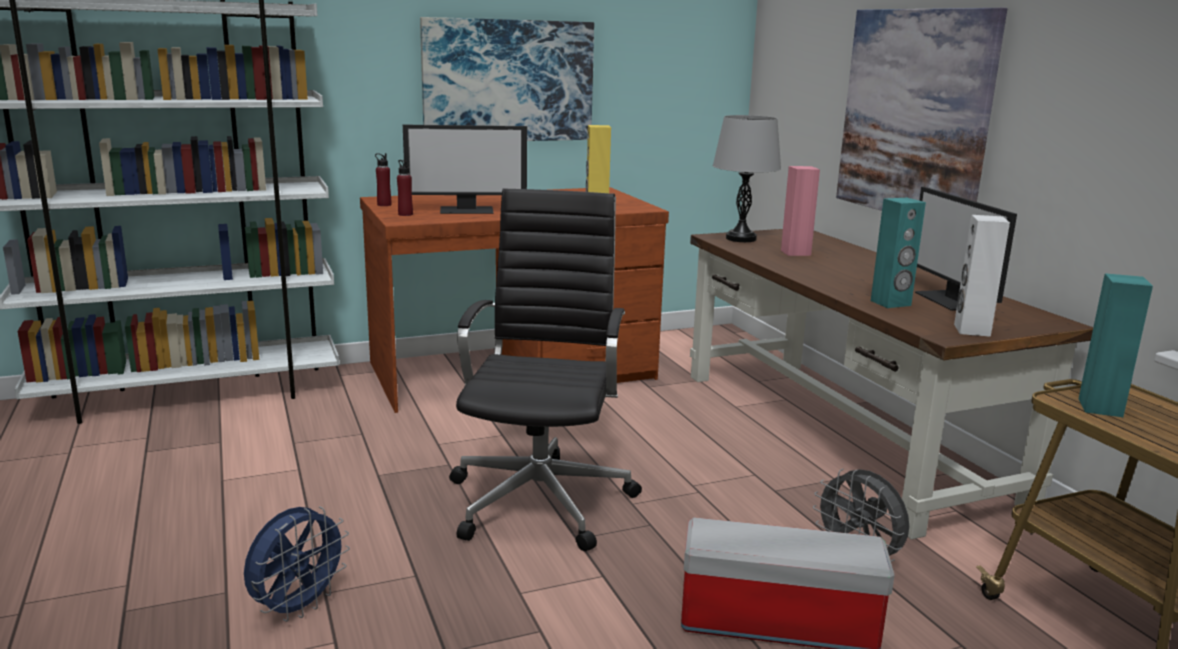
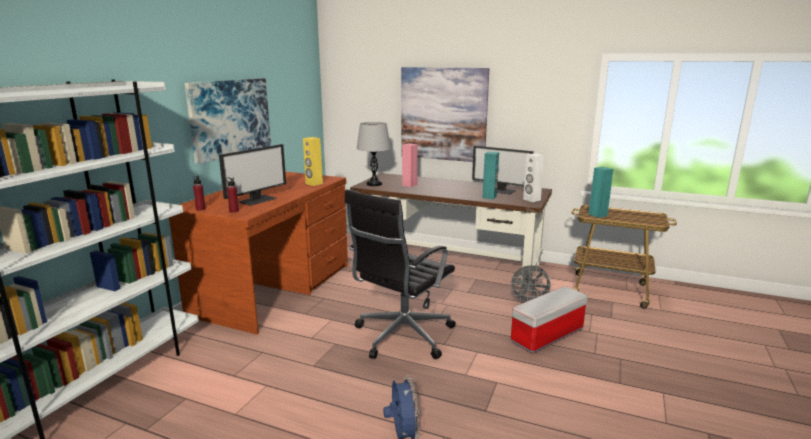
camera: 45 degrees left, 0 degrees up
black office chair [449,188,642,551] -> black office chair turned 105 degrees counterclockwise [344,190,456,359]

